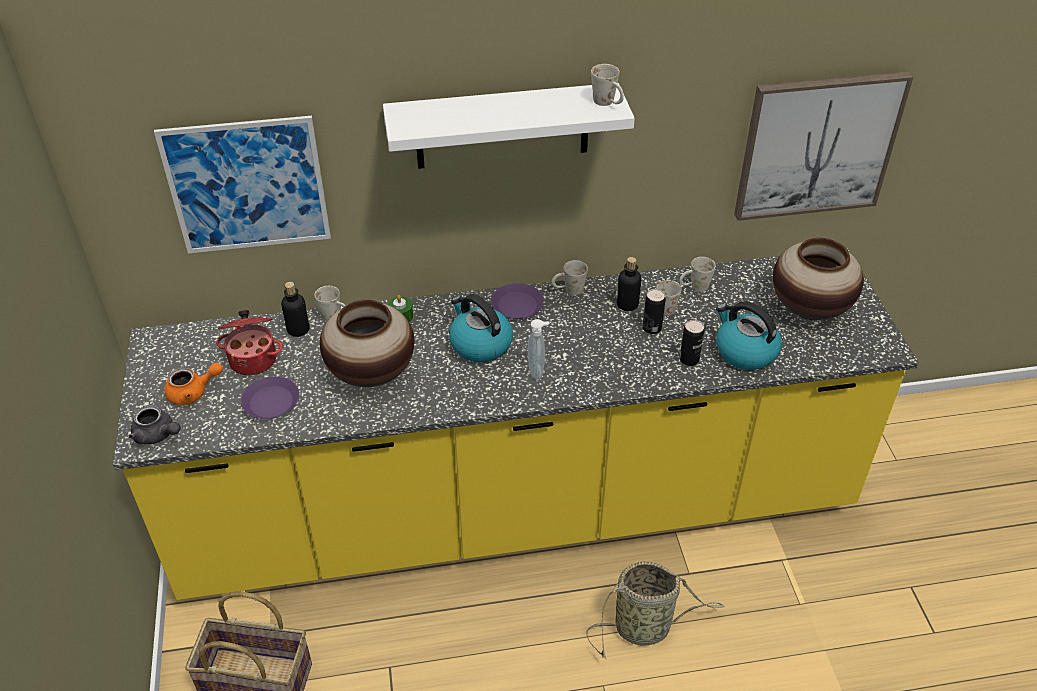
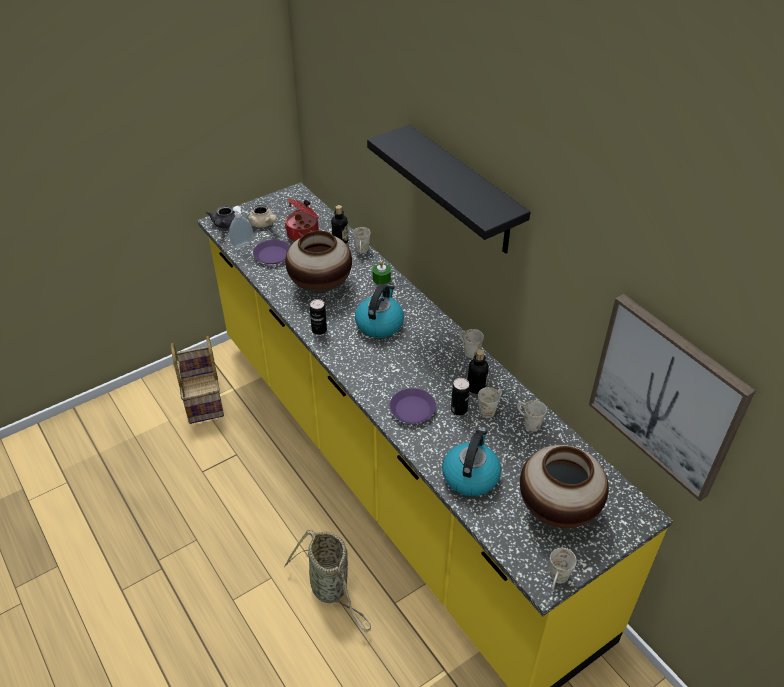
camera: 65 degrees right, 0 degrees up
picture [154,116,331,253] -> none
orange teapot [165,363,223,405] -> beige teapot [247,205,277,228]
white shelf [383,83,635,169] -> black shelf [367,125,531,254]
purple plate [491,283,544,319] -> purple plate moved to [390,388,436,424]
soap dispenser [528,319,549,379] -> soap dispenser moved to [229,206,253,248]
white mug [591,64,624,106] -> white mug moved to [550,548,577,590]
can [680,320,704,366] -> can moved to [310,299,327,335]

